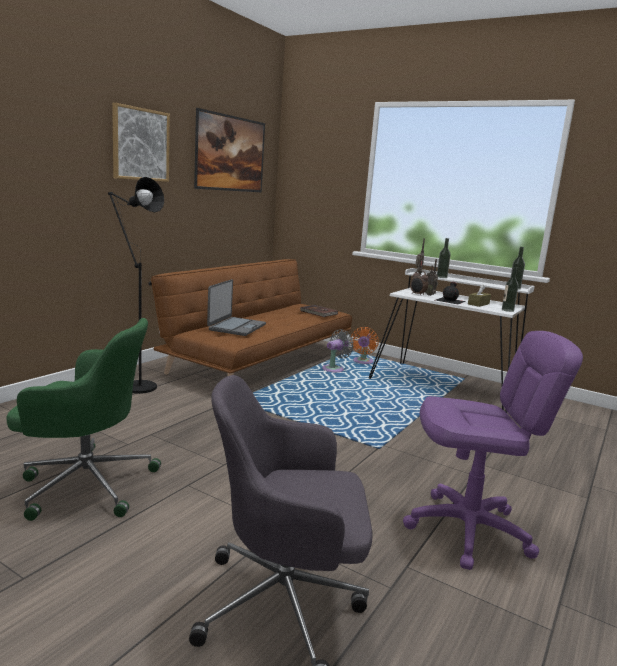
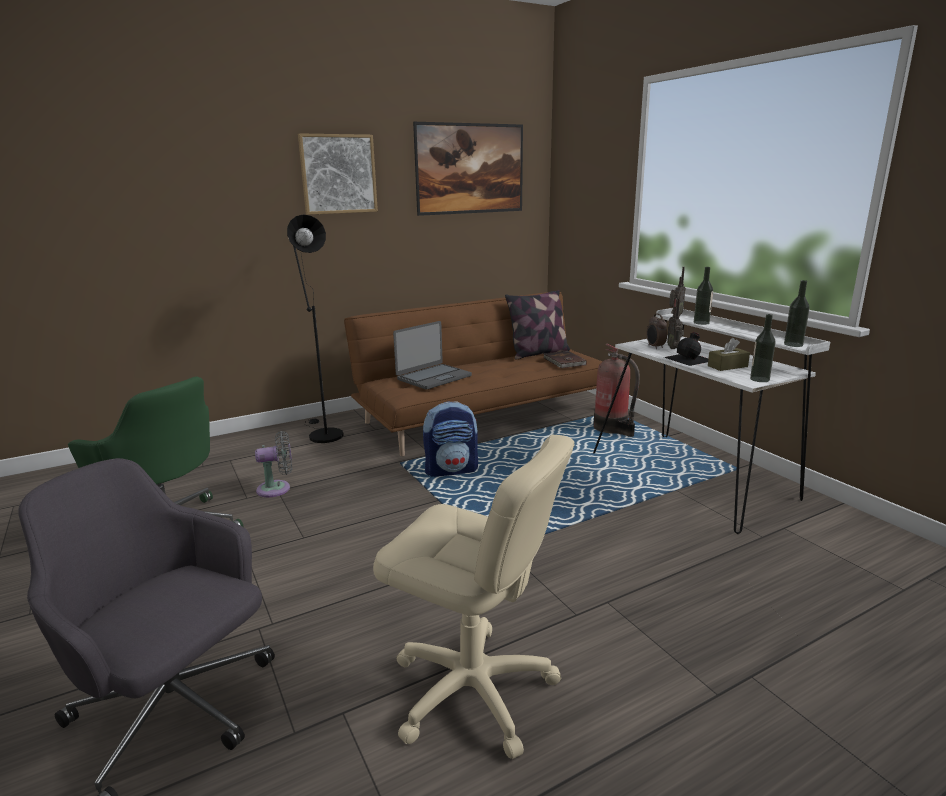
camera: 30 degrees right, 5 degrees up
grey fan [322,329,354,372] -> grey fan moved to [255,431,292,497]
orange fan [350,327,379,364] -> fire extinguisher [593,344,640,437]
purple office chair [403,331,583,570] -> beige office chair [373,434,575,759]
none -> backpack [423,401,478,477]
none -> pillow [505,290,570,360]

